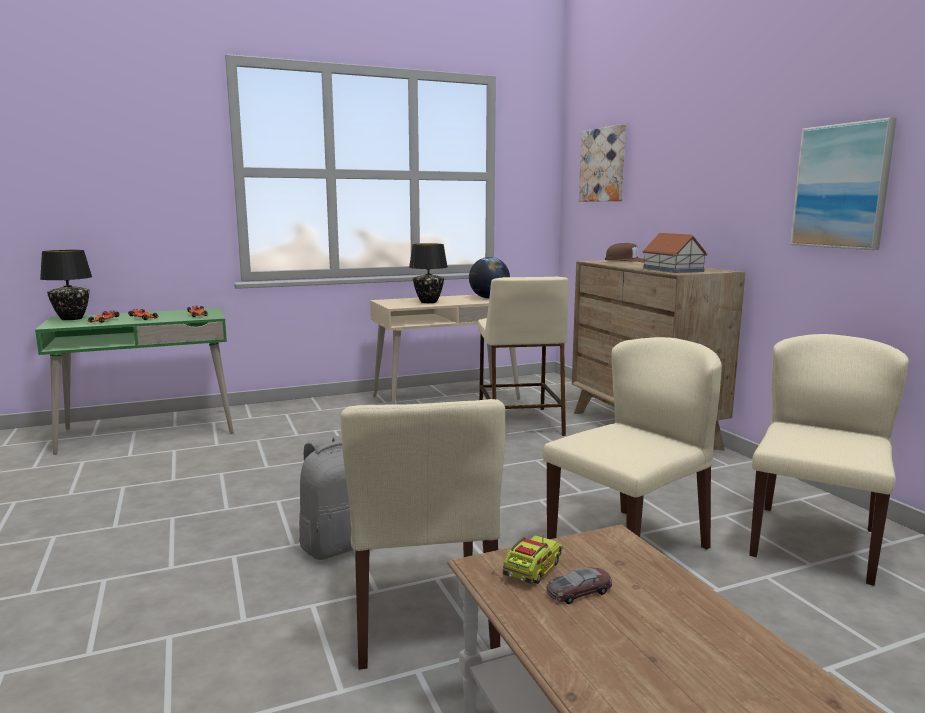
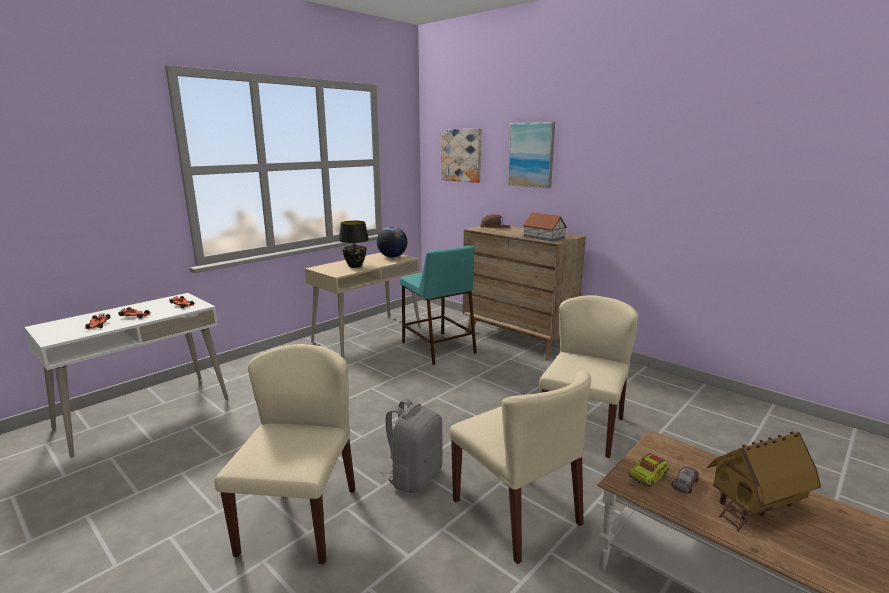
camera: 25 degrees left, 5 degrees up
green desk [35,308,234,455] -> white desk [24,293,228,458]
black table lamp [40,250,92,320] -> none
beige stool [478,277,569,436] -> turquoise stool [400,246,477,365]
toy truck [502,535,563,584] -> toy truck turned 135 degrees counterclockwise [628,453,669,487]
beige chair [749,334,909,586] -> beige chair moved to [215,344,356,564]
picture [790,117,897,250] -> picture moved to [508,122,555,188]
none -> toy house [707,431,821,532]

